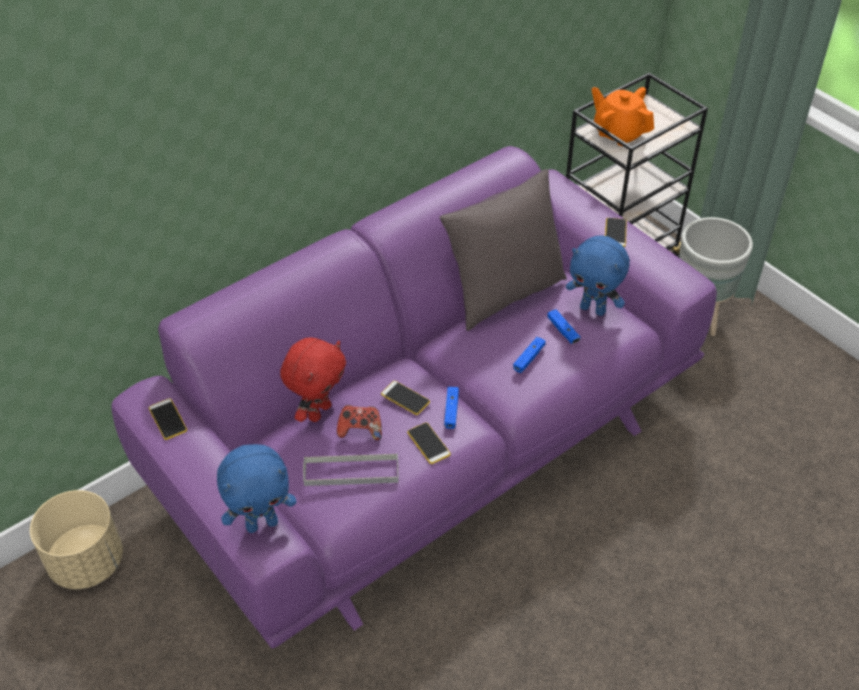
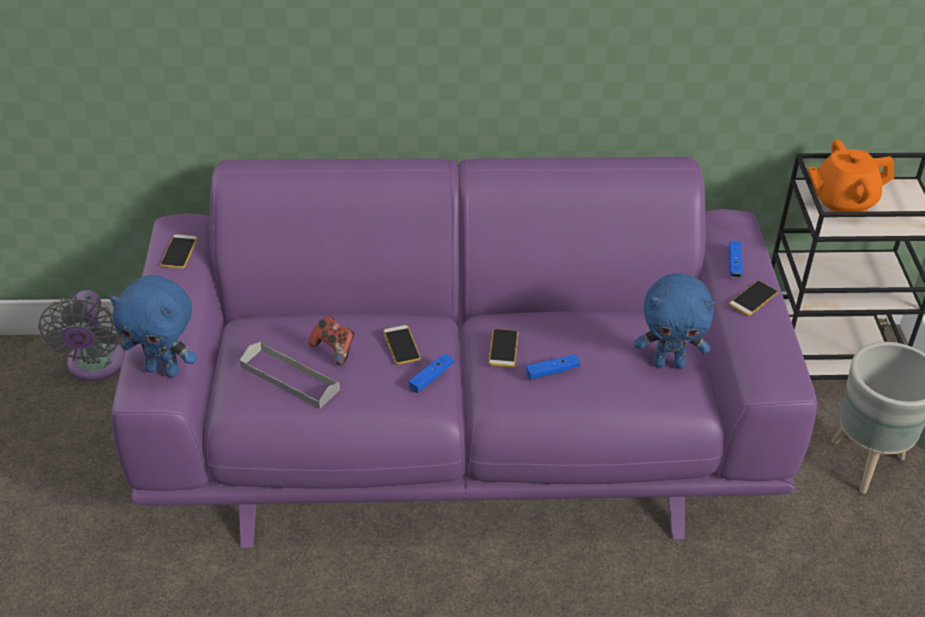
camera: 35 degrees right, 5 degrees down
beige planter [30,490,123,589] -> grey fan [38,290,125,381]
red plush toy [280,338,346,422] -> none
phone [407,422,451,464] -> phone moved to [489,329,518,367]
grey pillow [440,169,567,331] -> none
blue game controller [547,309,580,344] -> blue game controller moved to [729,241,743,278]
blue plush toy [566,236,630,316] -> blue plush toy turned 60 degrees counterclockwise [634,273,715,369]
orange teapot [591,87,654,146] -> orange teapot turned 90 degrees counterclockwise [807,139,894,212]

